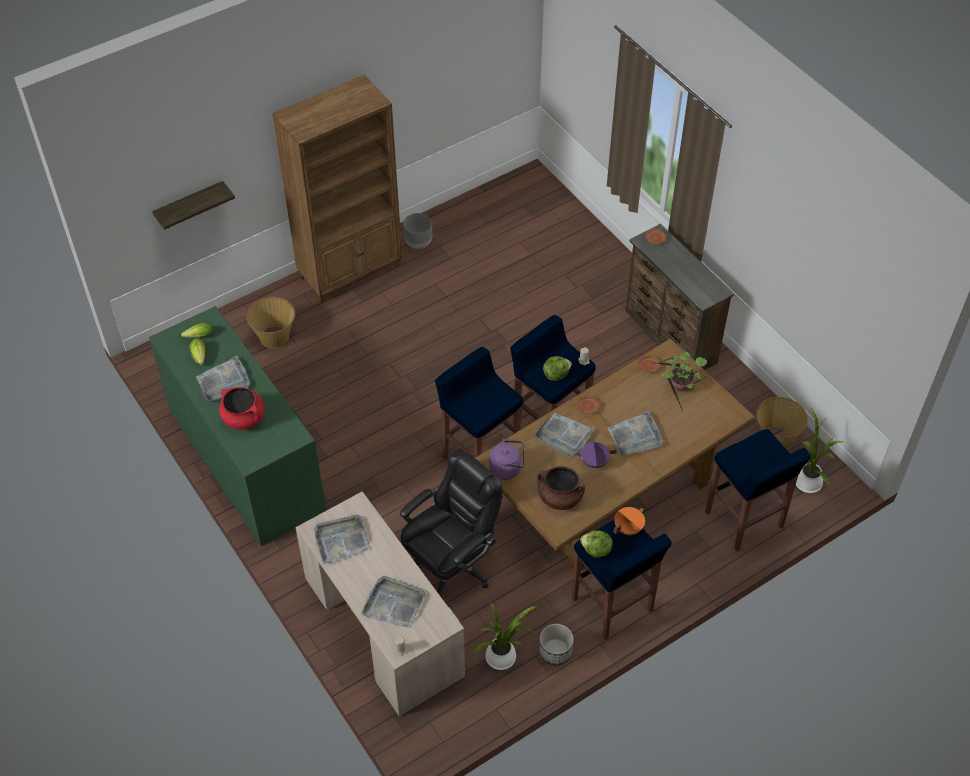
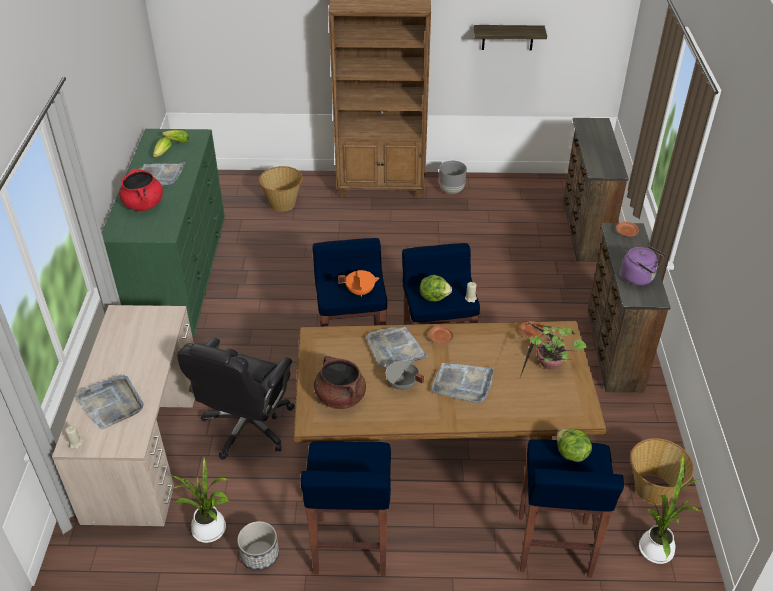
camera: 35 degrees right, 10 degrees down
shelf [152,181,235,230] -> shelf moved to [474,25,547,50]
grey tray [314,515,370,564] -> none
black office chair [400,449,502,598] -> black office chair turned 120 degrees clockwise [177,338,295,460]
purple kettle [489,438,525,480] -> purple kettle moved to [621,246,665,285]
purple cooking pot [577,442,617,468] -> grey cooking pot [384,361,424,390]
lettuce [580,530,613,558] -> lettuce moved to [557,429,592,462]
orange cooking pot [614,507,645,535] -> orange cooking pot moved to [338,270,379,296]
none -> brown dresser [563,118,629,261]

